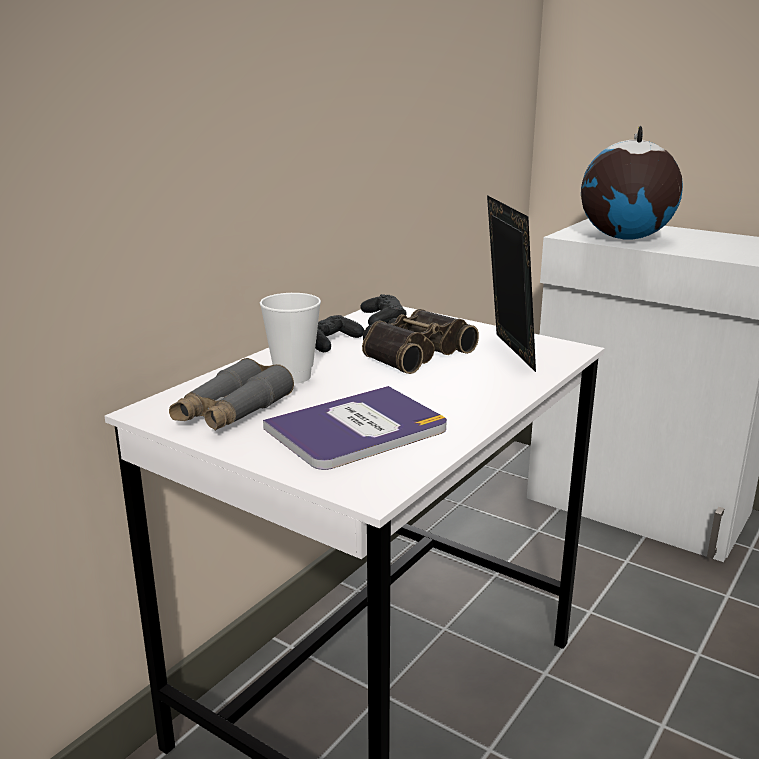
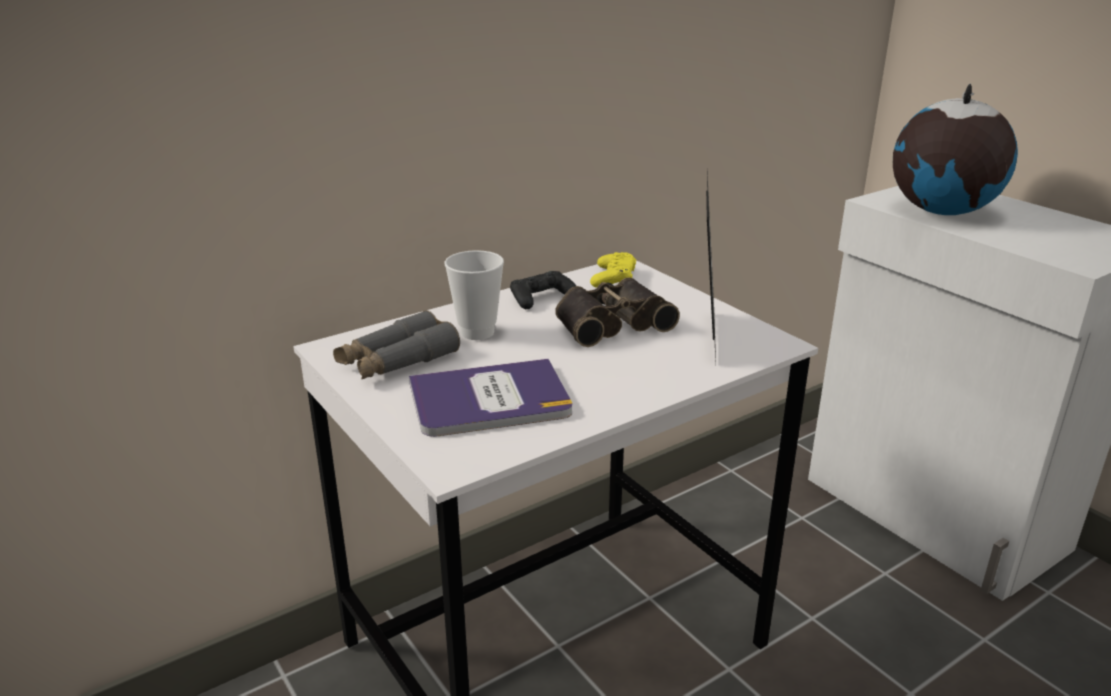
camera: 20 degrees right, 5 degrees up
black game controller [360,294,407,325] -> yellow game controller [590,252,636,288]

